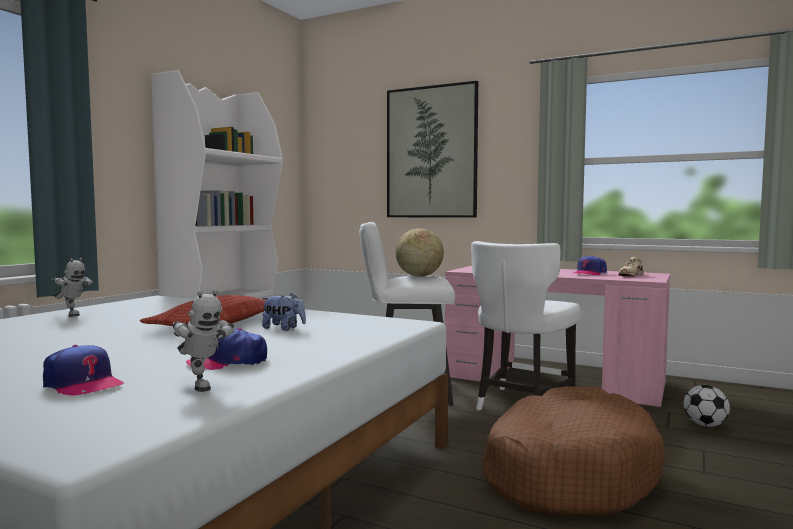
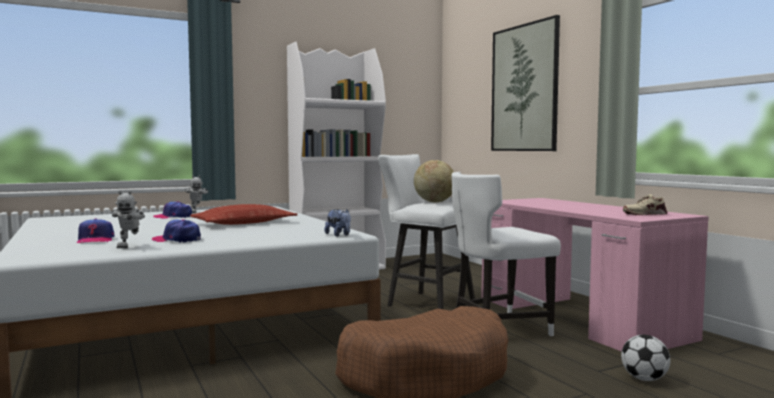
camera: 35 degrees right, 0 degrees up
plush toy [262,293,306,331] -> plush toy moved to [325,209,351,237]
cap [574,256,607,275] -> cap moved to [153,201,192,219]

